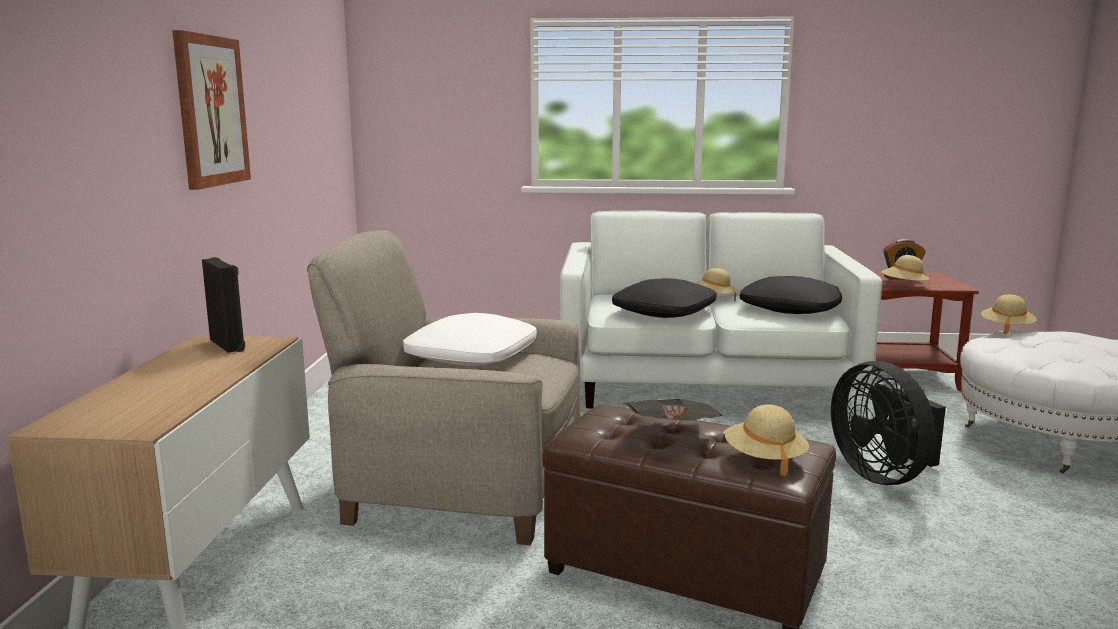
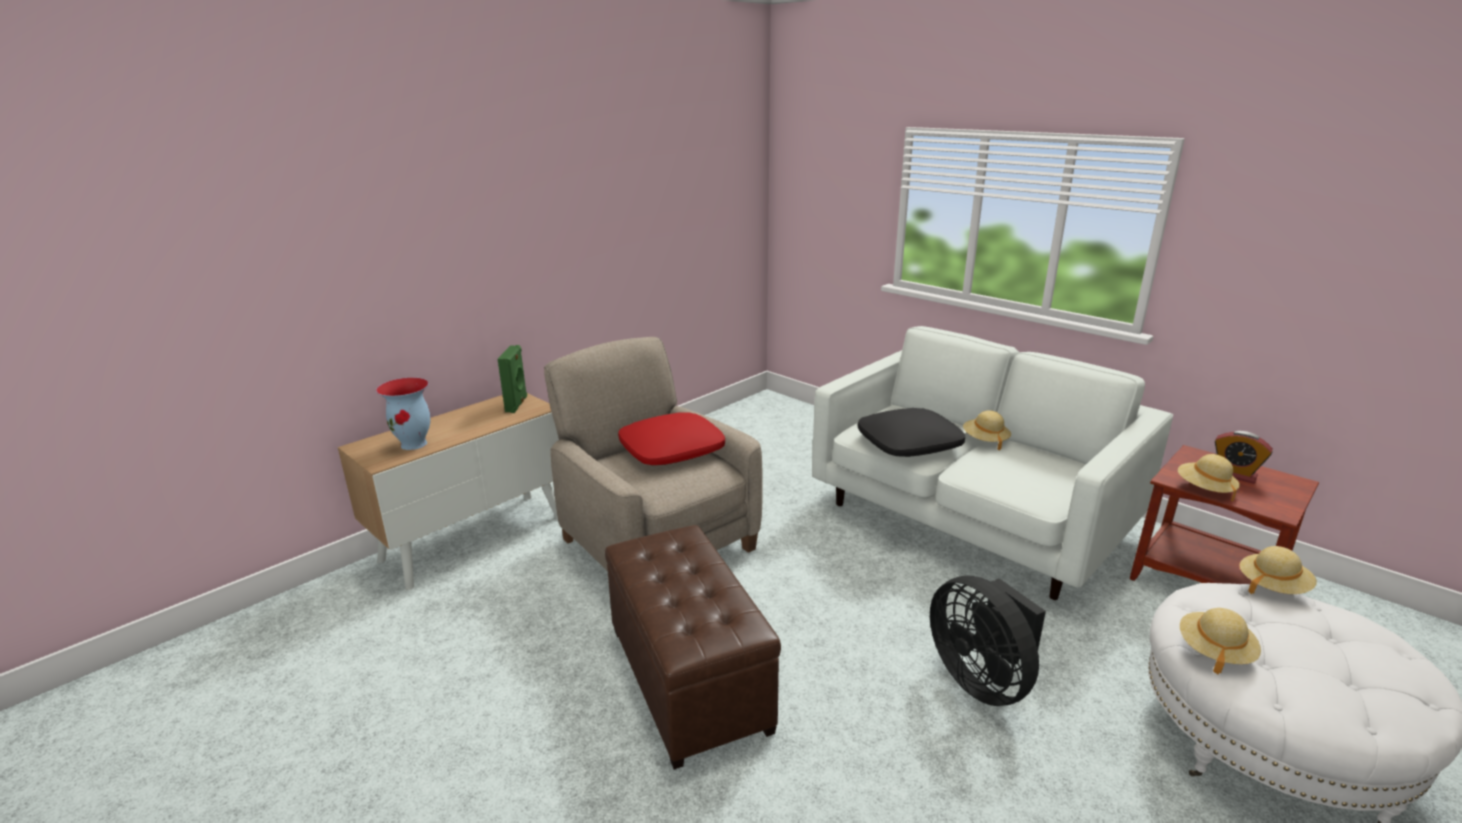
camera: 40 degrees right, 10 degrees up
picture [172,30,251,190] -> none
black speaker [202,257,245,353] -> green speaker [498,345,527,413]
white pillow [403,313,537,366] -> red pillow [618,413,725,465]
newspaper [623,399,722,420] -> none
beige hat [725,404,809,476] -> beige hat moved to [1180,608,1261,674]
black pillow [740,276,842,314] -> none
black fan [831,361,946,485] -> black fan turned 45 degrees counterclockwise [930,576,1046,706]
none -> vase [376,378,431,450]

